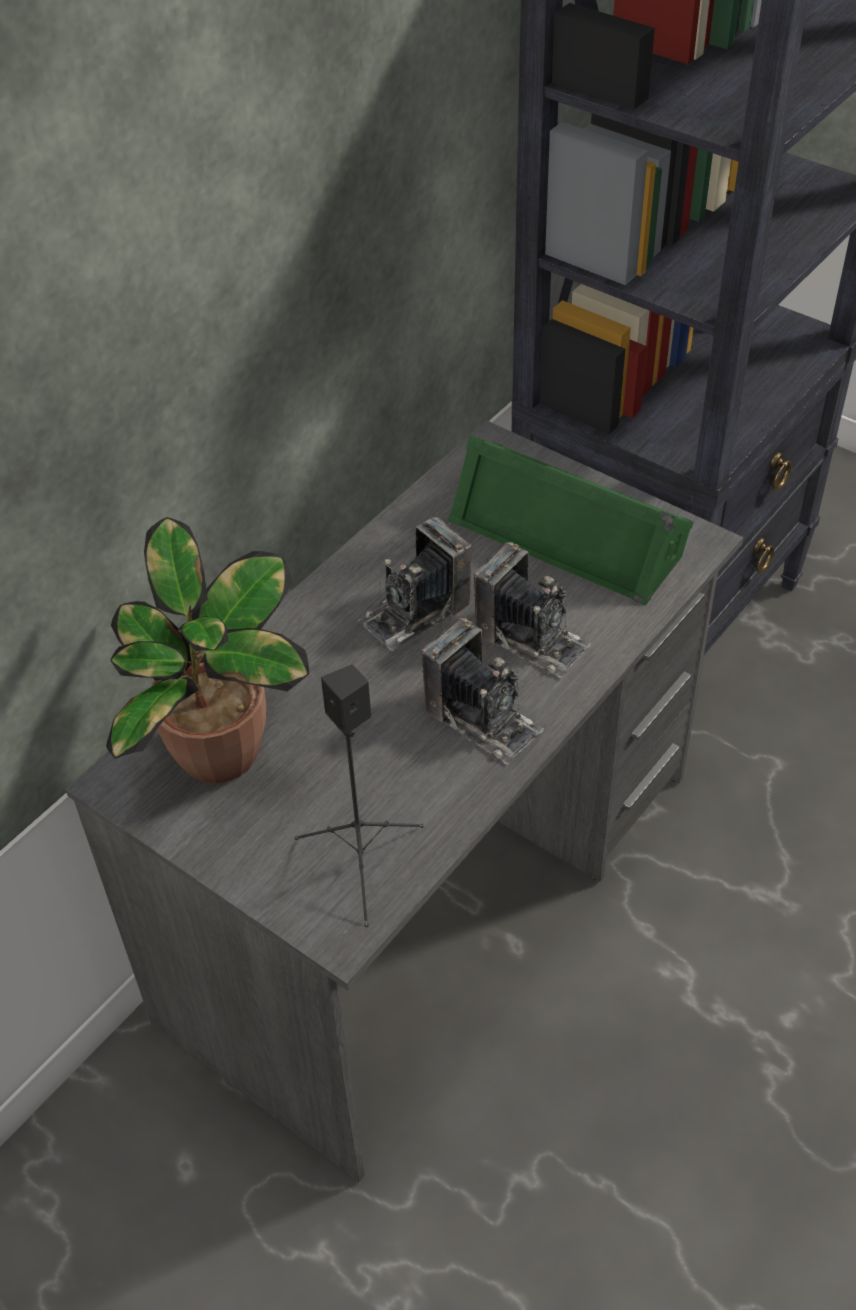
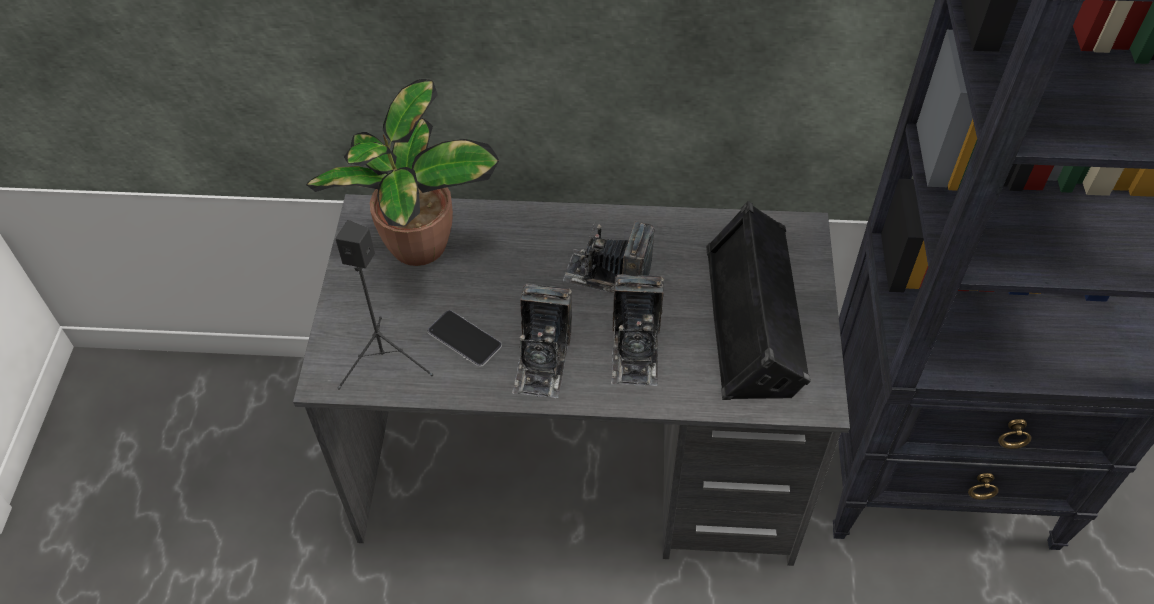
camera: 55 degrees right, 5 degrees up
green speaker [448,435,694,606] -> black speaker [706,201,811,400]
none -> phone [428,310,502,367]

